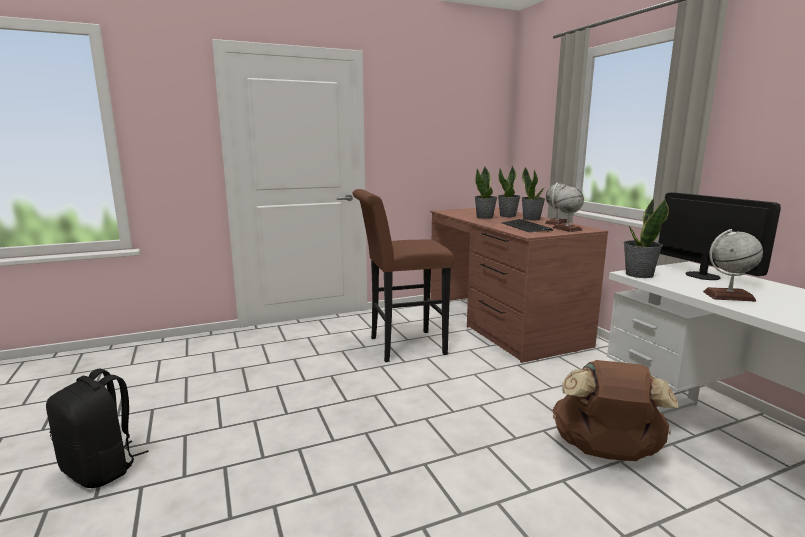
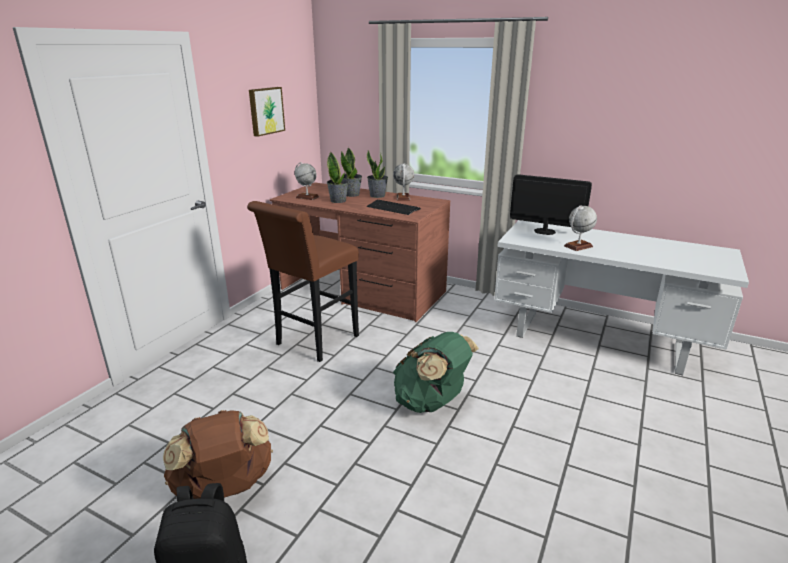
camera: 40 degrees left, 10 degrees up
globe [553,185,584,232] -> globe moved to [295,162,319,200]
brown backpack [553,360,678,461] -> brown backpack moved to [163,410,273,499]
potted plant [623,199,669,278] -> none
none -> picture [249,87,285,137]
none -> green backpack [393,332,479,413]

